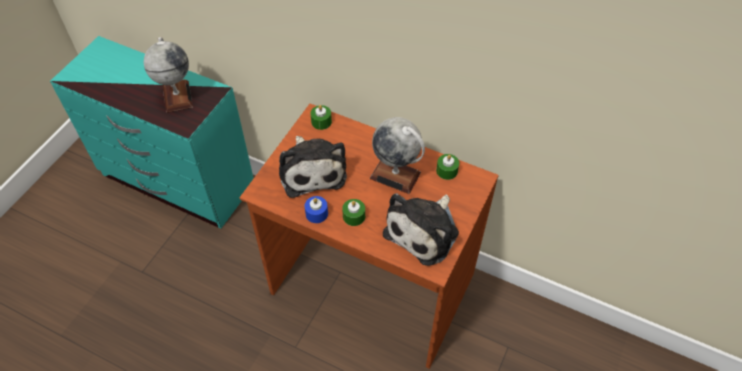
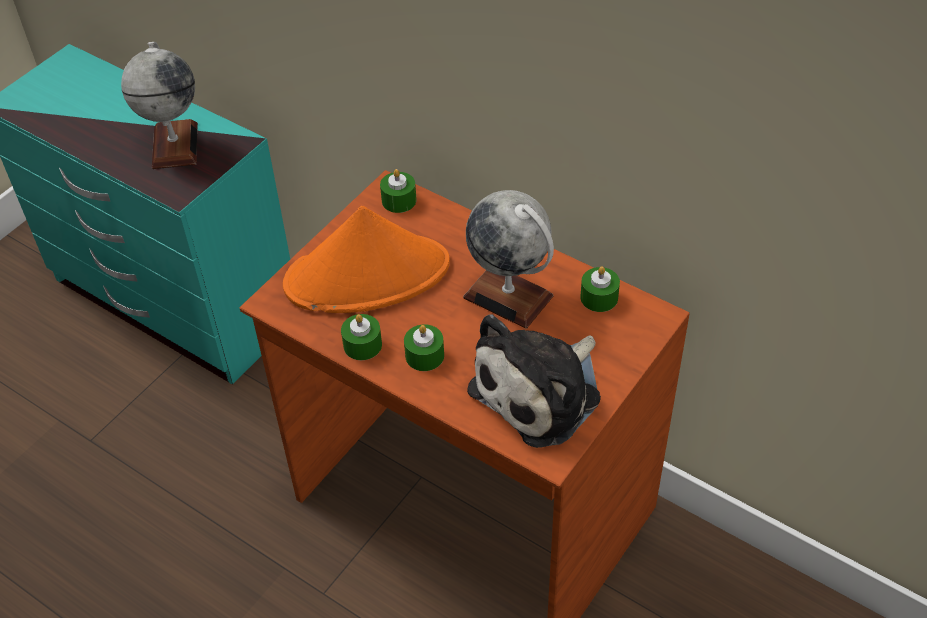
camera: 10 degrees right, 5 degrees down
plush toy [279,136,347,198] -> orange hat [283,206,450,313]
blue candle [305,196,328,223] -> green candle [341,314,382,360]

